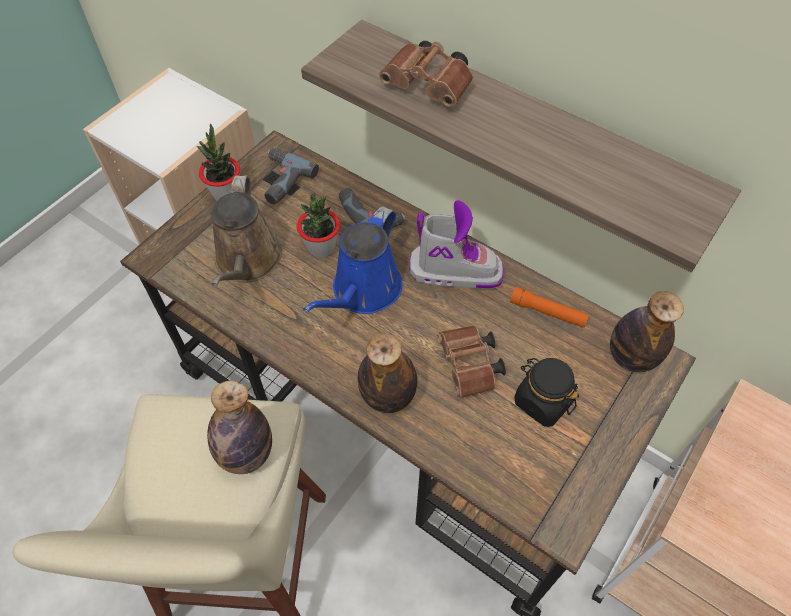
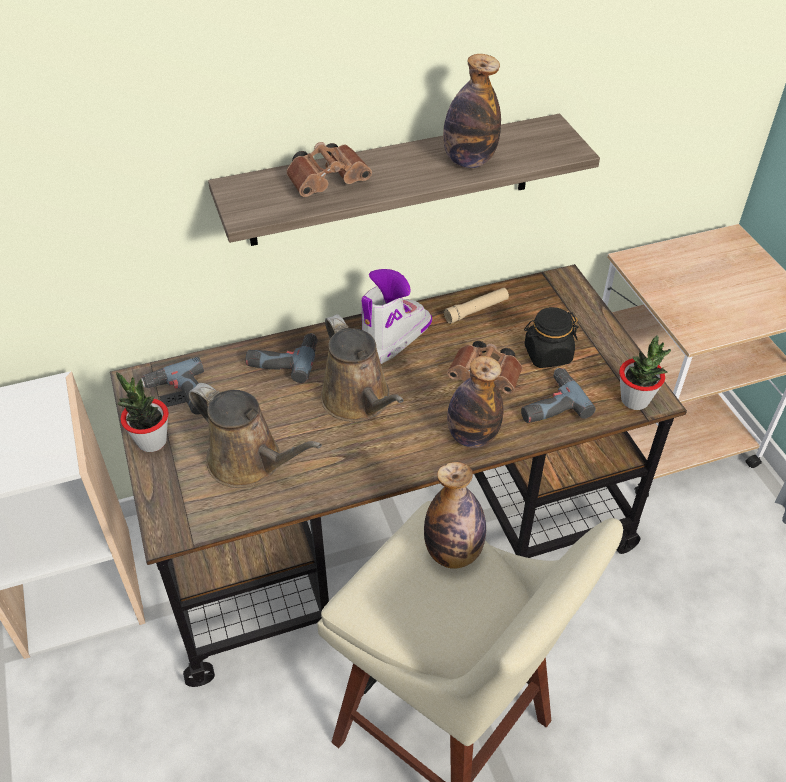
camera: 55 degrees left, 10 degrees down
potted plant [297,193,340,258] -> potted plant moved to [619,335,671,410]
blue watering can [303,206,402,314] -> brown watering can [321,314,404,422]
orange flashlight [510,287,589,328] -> beige flashlight [444,288,509,324]
bottle [610,291,684,372] -> bottle moved to [443,54,501,168]
none -> power drill [521,368,596,423]

